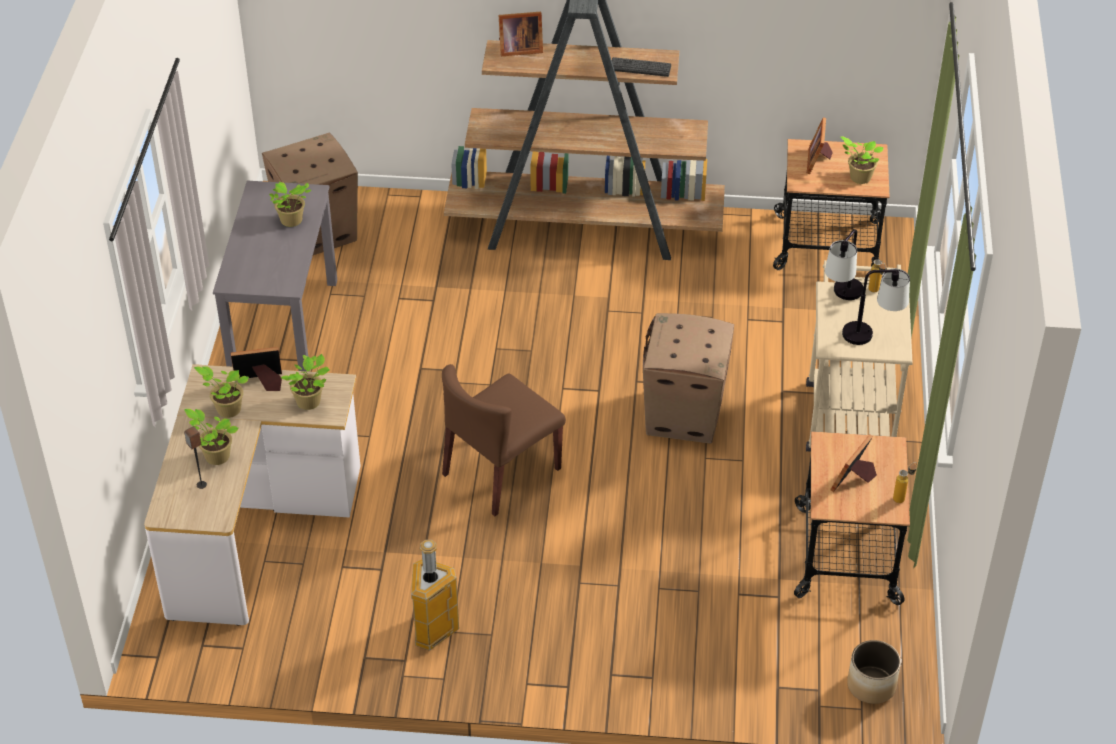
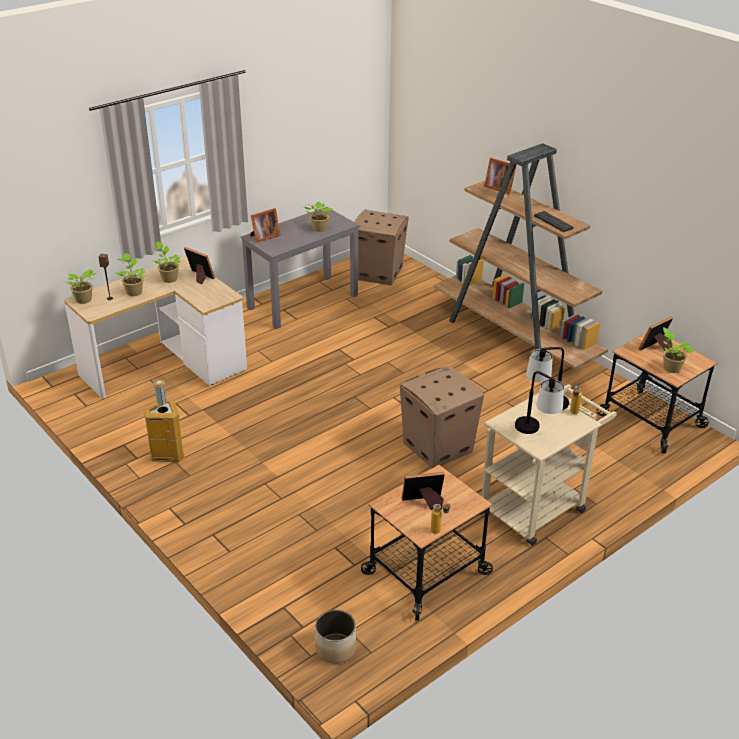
camera: 45 degrees right, 10 degrees down
potted plant [281,354,330,410] -> potted plant moved to [66,269,96,304]
brown chair [442,364,566,516] -> none
none -> picture frame [250,208,281,243]

